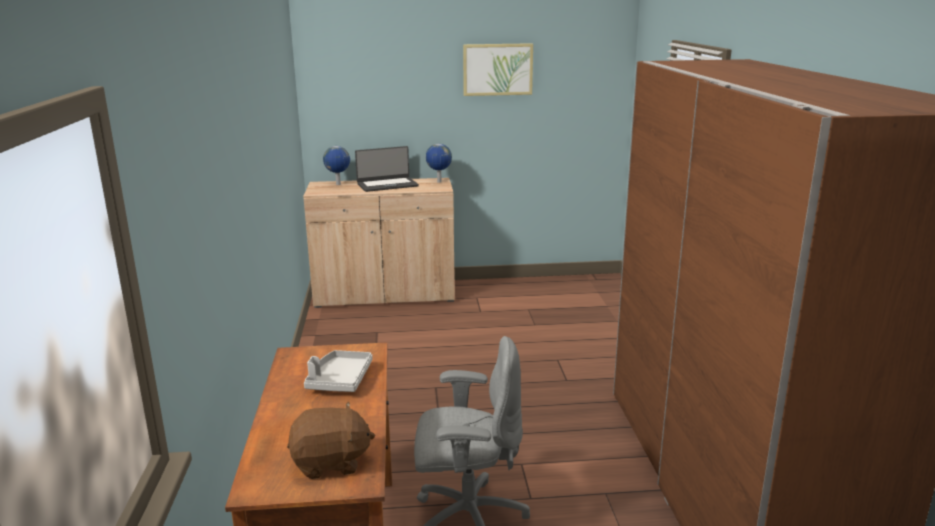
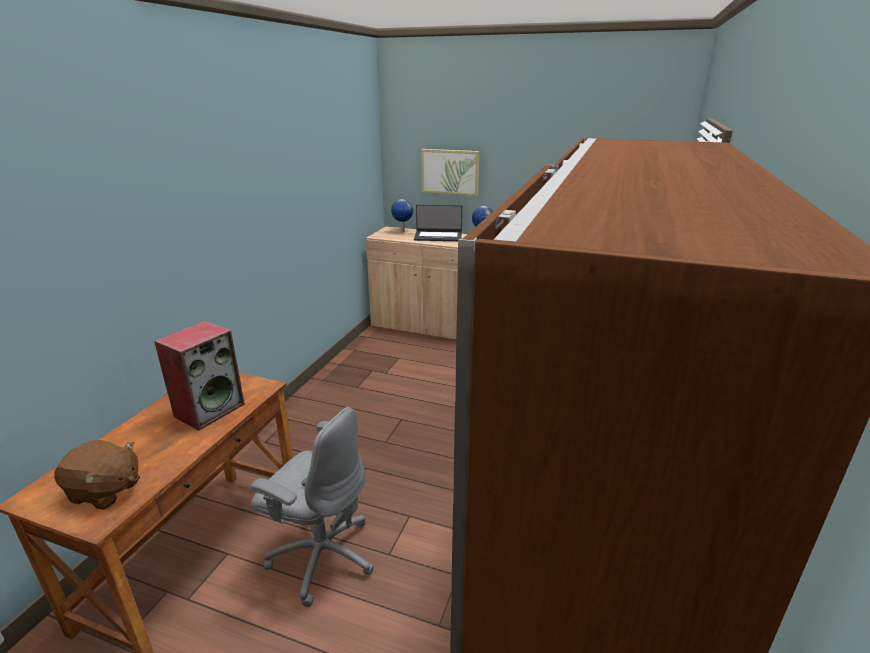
camera: 25 degrees right, 5 degrees up
grey tray [304,350,372,392] -> speaker [154,321,245,430]
picture [463,43,533,96] -> picture moved to [421,149,480,196]

